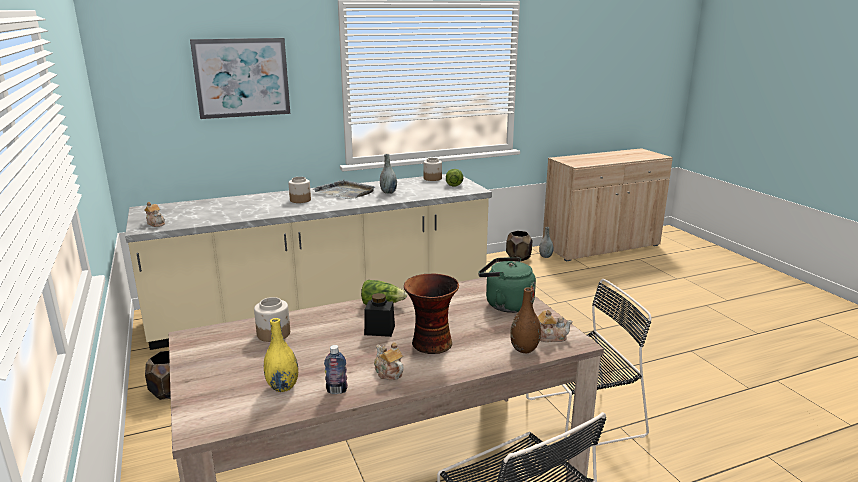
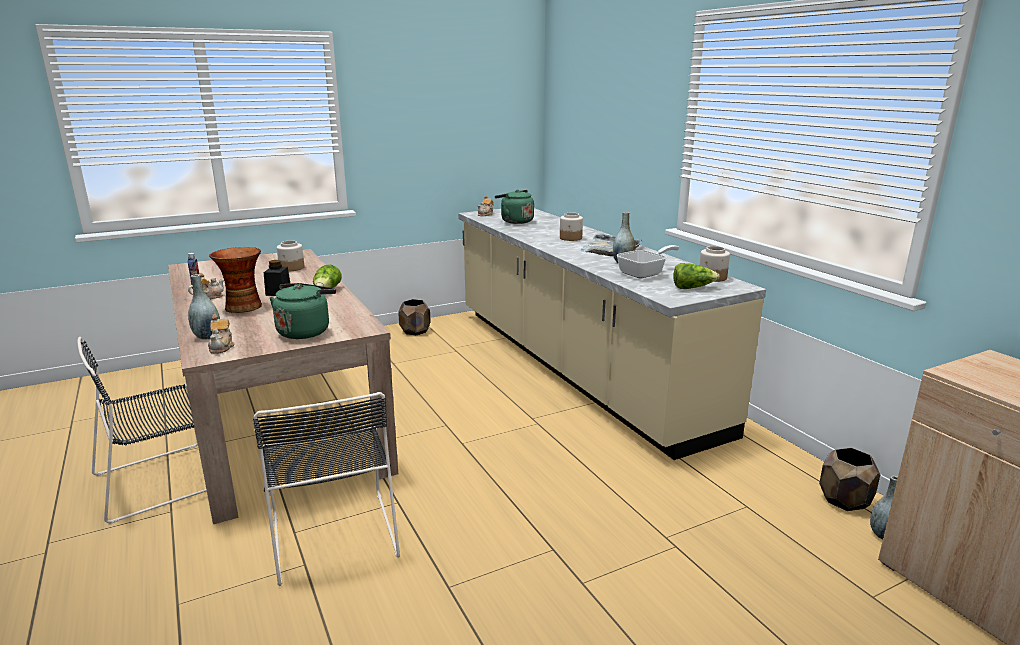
camera: 85 degrees right, 0 degrees up
picture [190,38,290,119] -> none
yellow vase [264,318,298,392] -> none
brown vase [510,287,541,353] -> grey vase [188,274,220,340]
none -> green kettle [495,190,534,224]
none -> frying pan [616,245,679,278]

